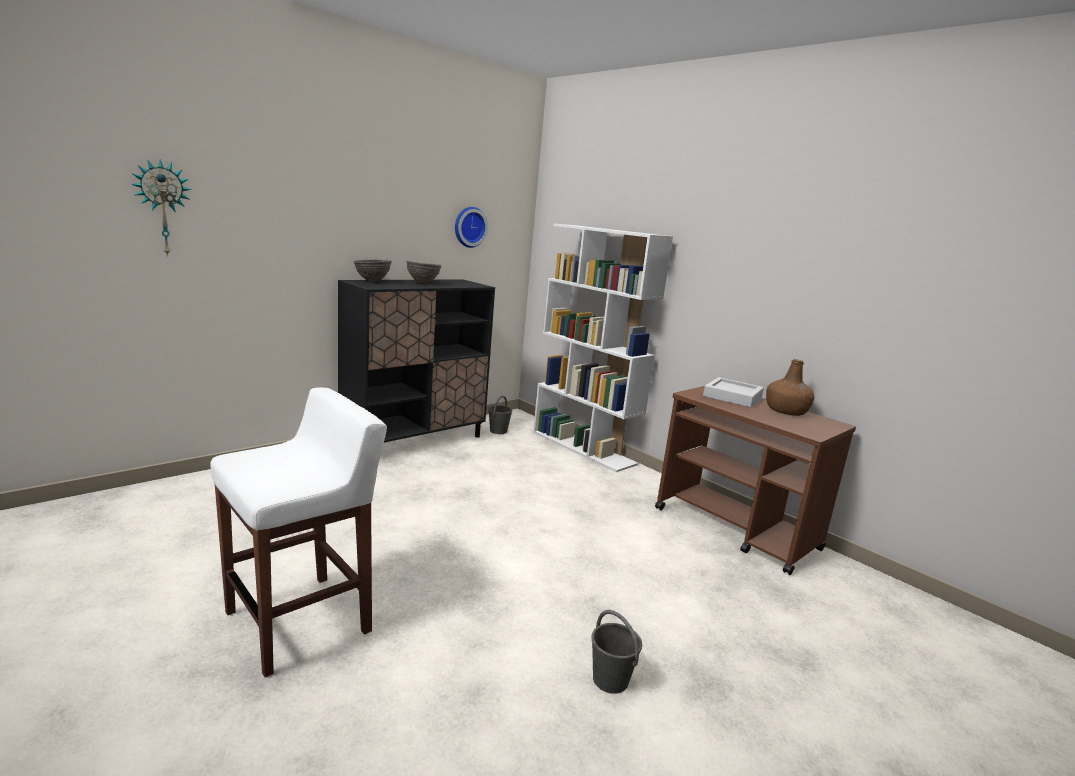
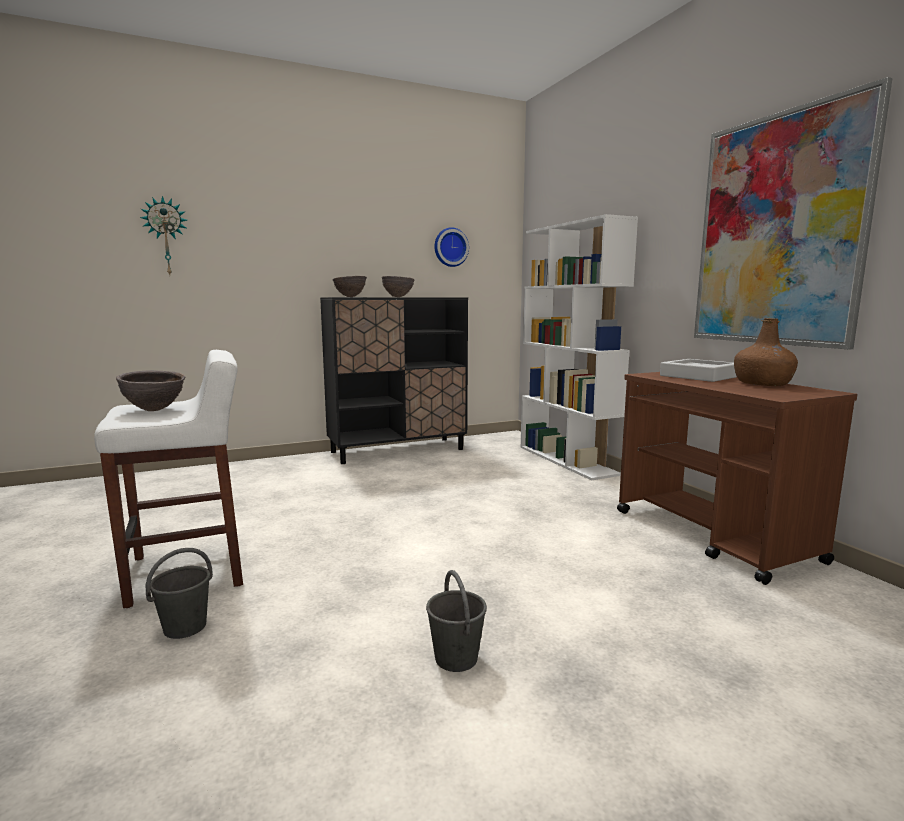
camera: 20 degrees right, 5 degrees down
grey bucket [488,396,513,434] -> grey bucket moved to [146,548,213,639]
none -> brown bowl [116,370,185,411]
none -> picture [694,77,893,350]

